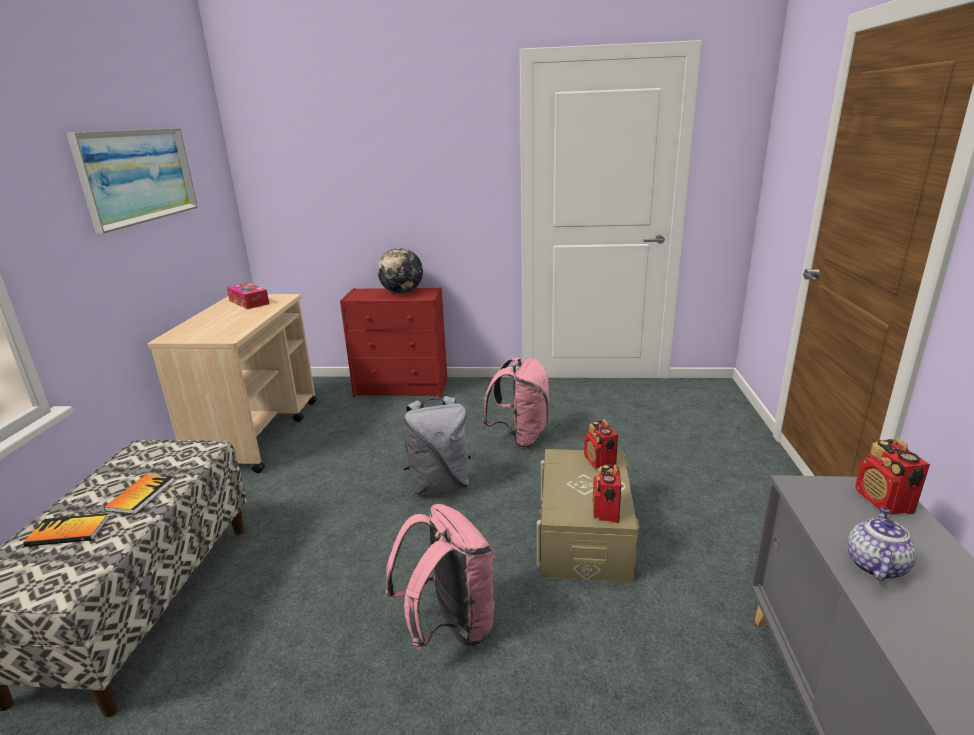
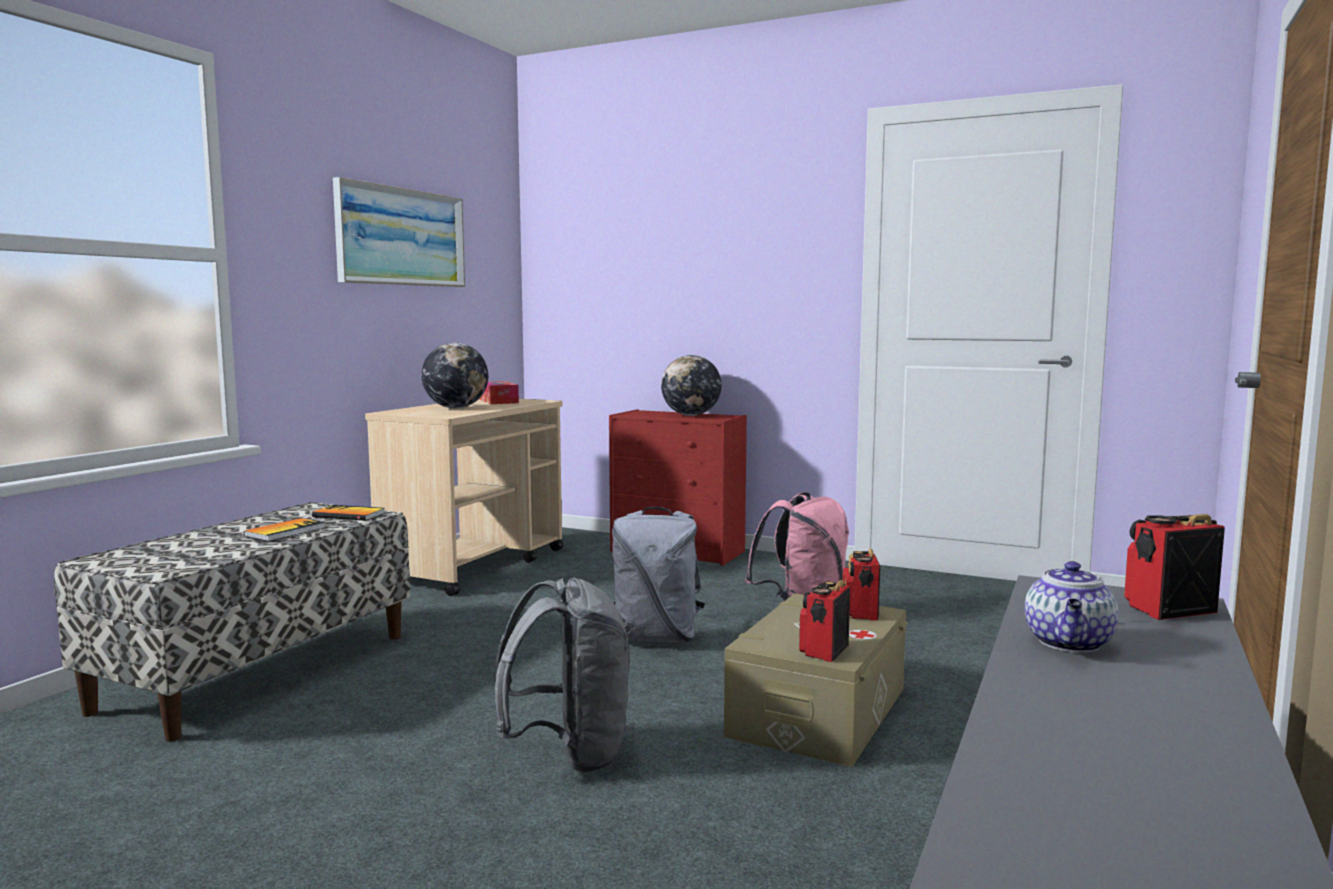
camera: 20 degrees right, 15 degrees down
book [23,513,110,547] -> book moved to [312,505,385,521]
pink backpack [386,504,495,650] -> grey backpack [495,577,630,774]
teapot [847,507,917,581] -> teapot turned 150 degrees clockwise [1025,561,1119,652]
radio [855,438,930,514] -> radio turned 60 degrees clockwise [1124,514,1225,620]
none -> globe [421,343,488,408]

